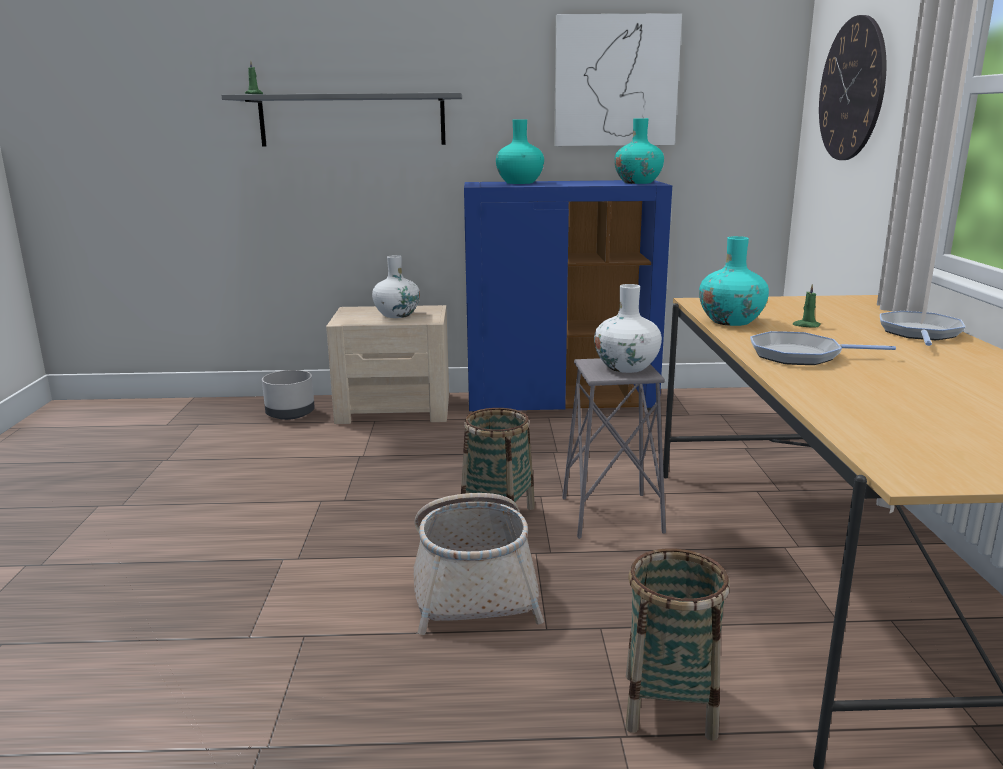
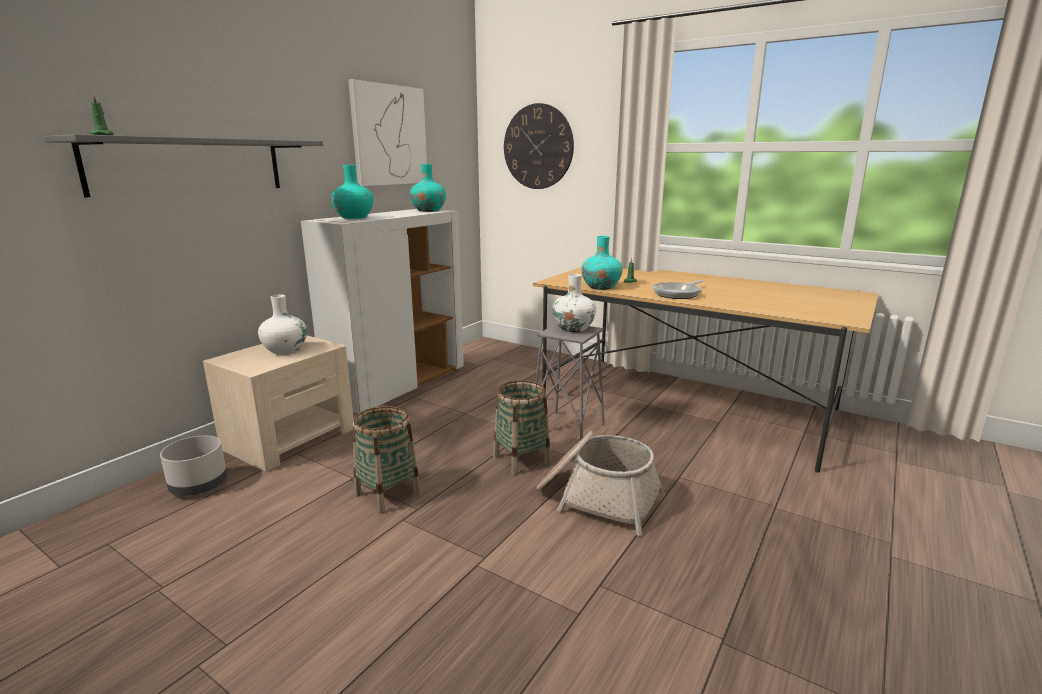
camera: 55 degrees left, 0 degrees up
blue cabinet [464,180,672,412] -> white cabinet [301,209,464,414]
basket [625,549,730,741] -> basket moved to [353,406,421,514]
frying pan [880,311,965,346] -> none

